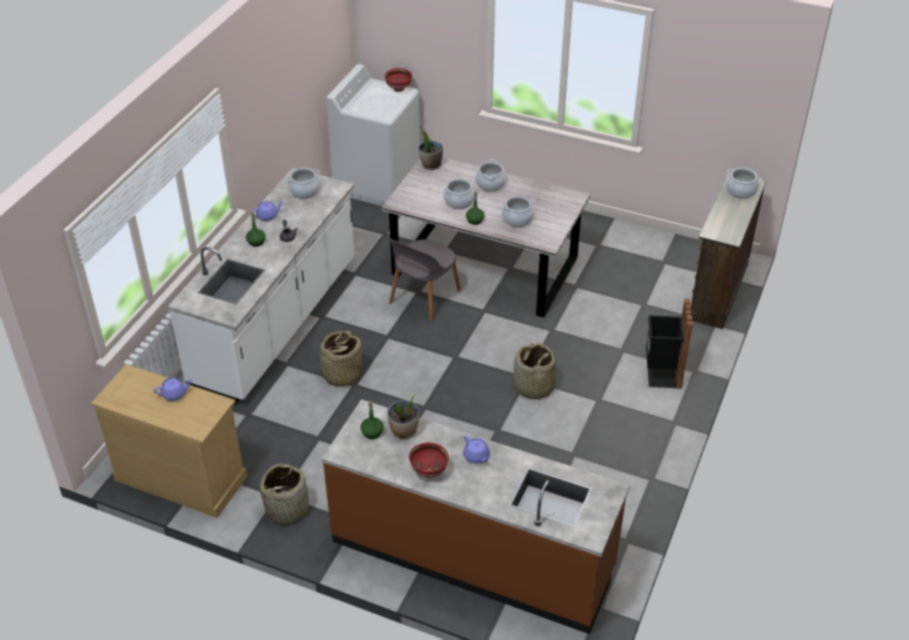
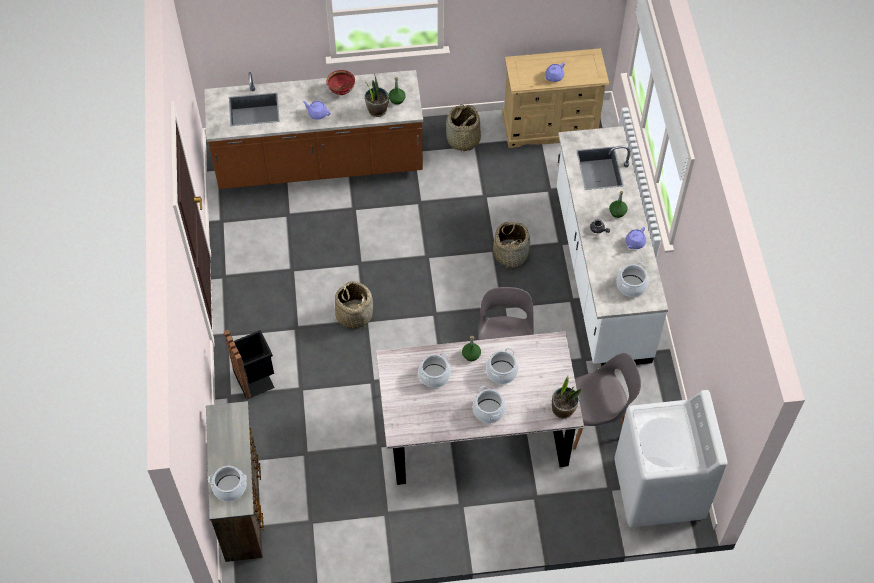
camera: 150 degrees right, 15 degrees up
red bowl [385,68,412,92] -> none
none -> grey chair [573,353,641,449]

